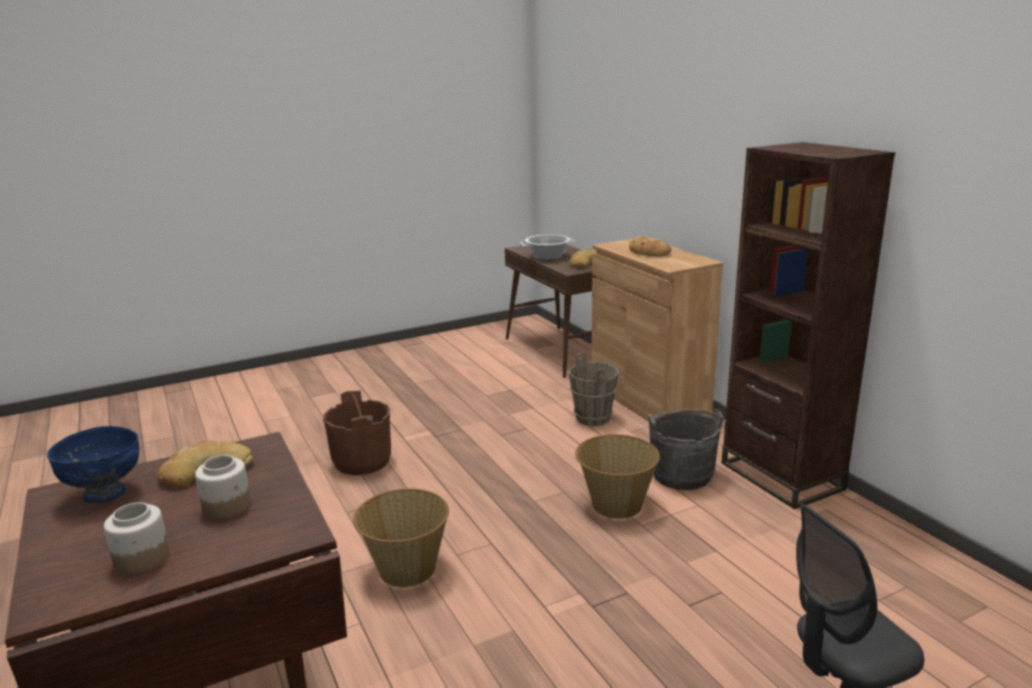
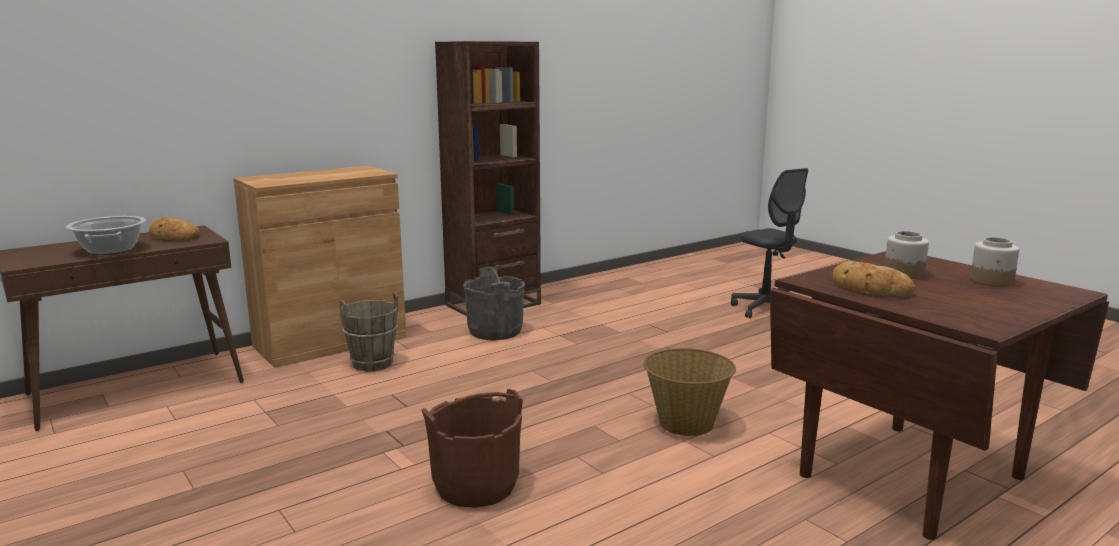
camera: 100 degrees left, 5 degrees down
blue bowl [47,426,140,503] -> none
basket [575,434,660,519] -> none
bread [629,236,671,257] -> none

